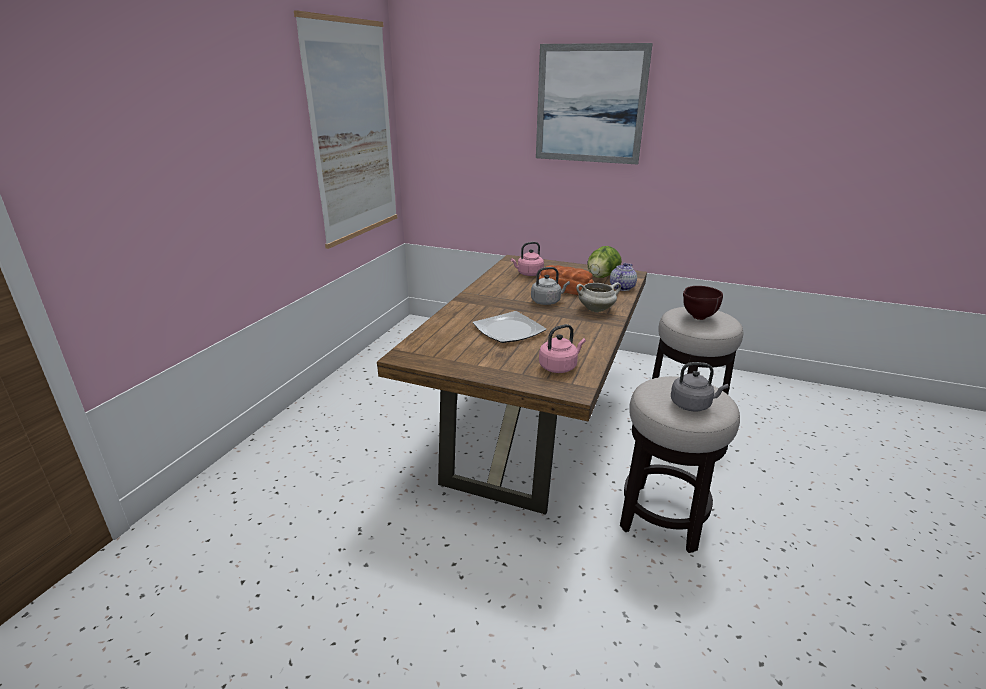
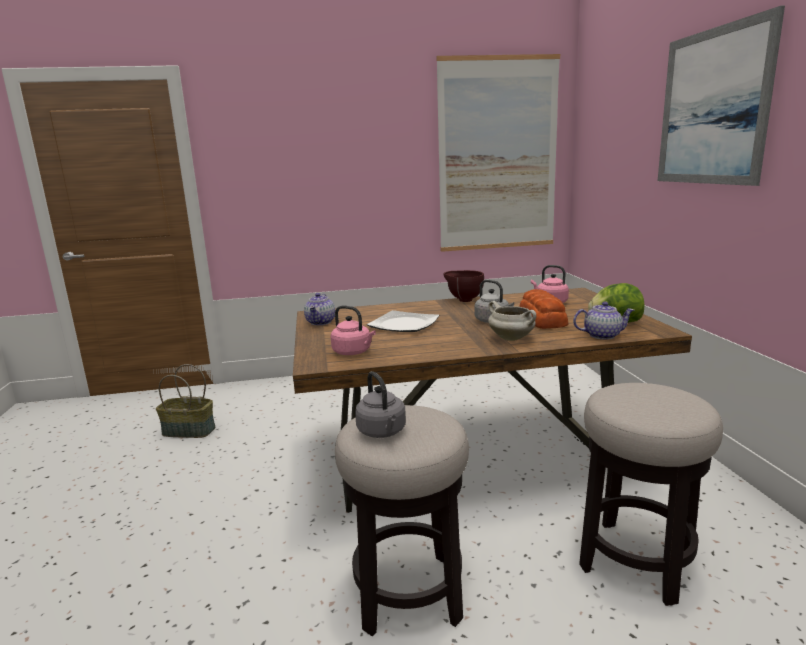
camera: 60 degrees right, 10 degrees down
brown bowl [683,286,723,320] -> brown bowl moved to [443,270,484,302]
none -> basket [156,364,216,438]
none -> teapot [304,293,335,325]

